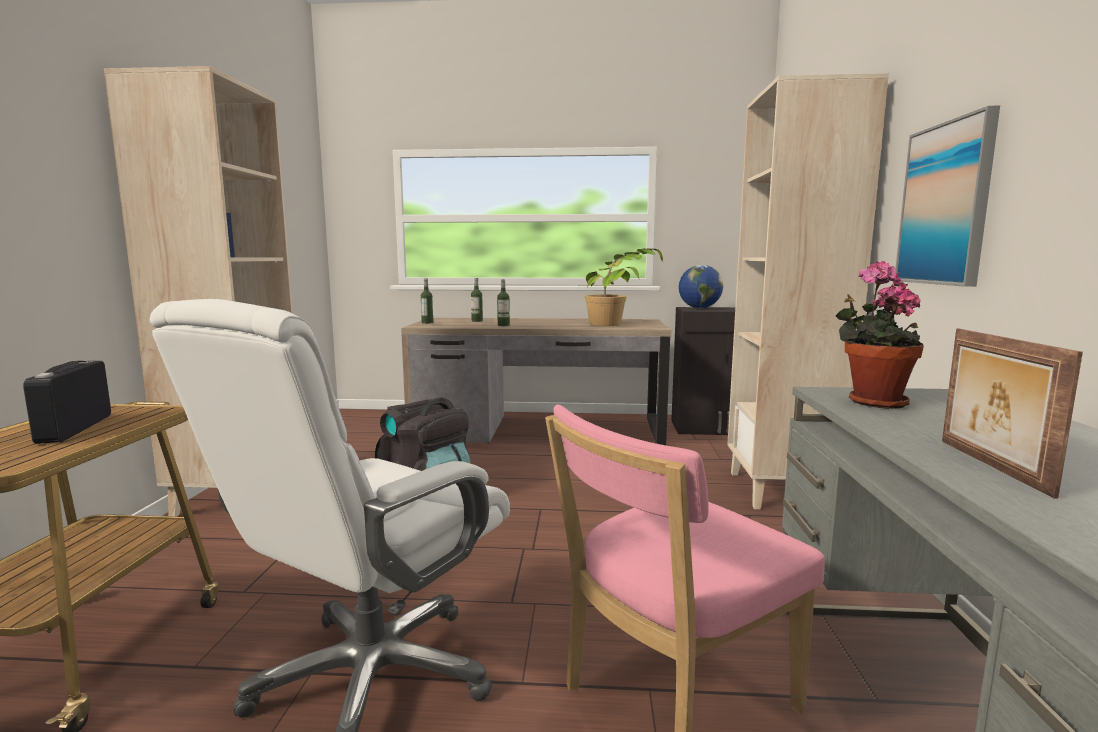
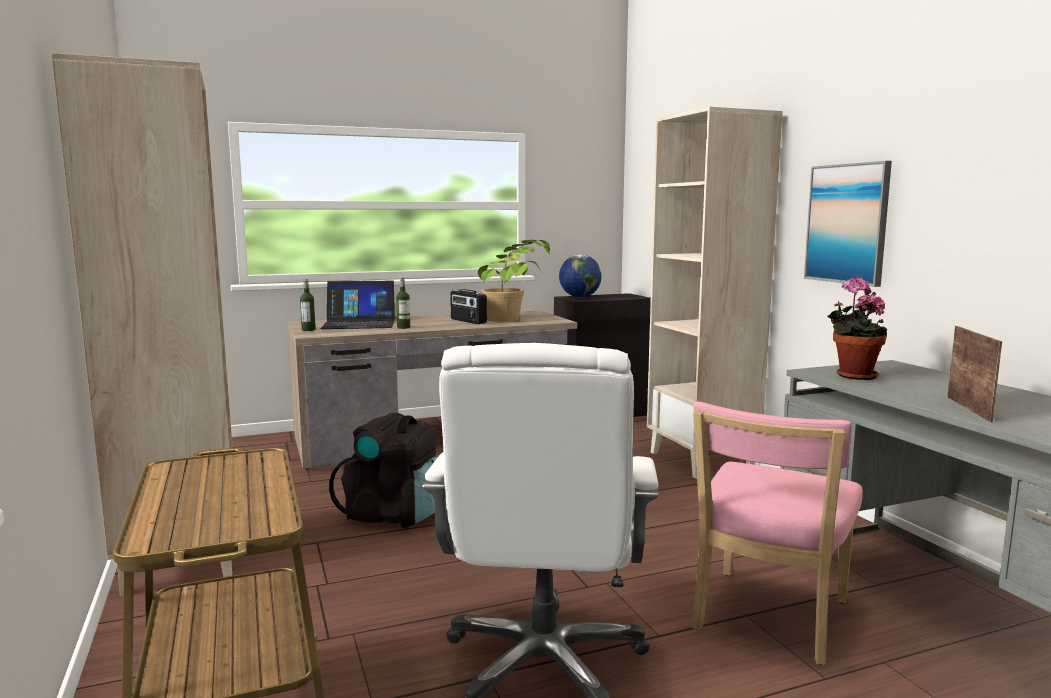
camera: 25 degrees left, 0 degrees up
radio [23,360,111,444] -> radio moved to [450,289,487,324]
bottle [471,278,483,322] -> laptop [320,281,395,329]
picture frame [942,329,1083,499] -> picture frame turned 150 degrees counterclockwise [947,326,1002,422]

